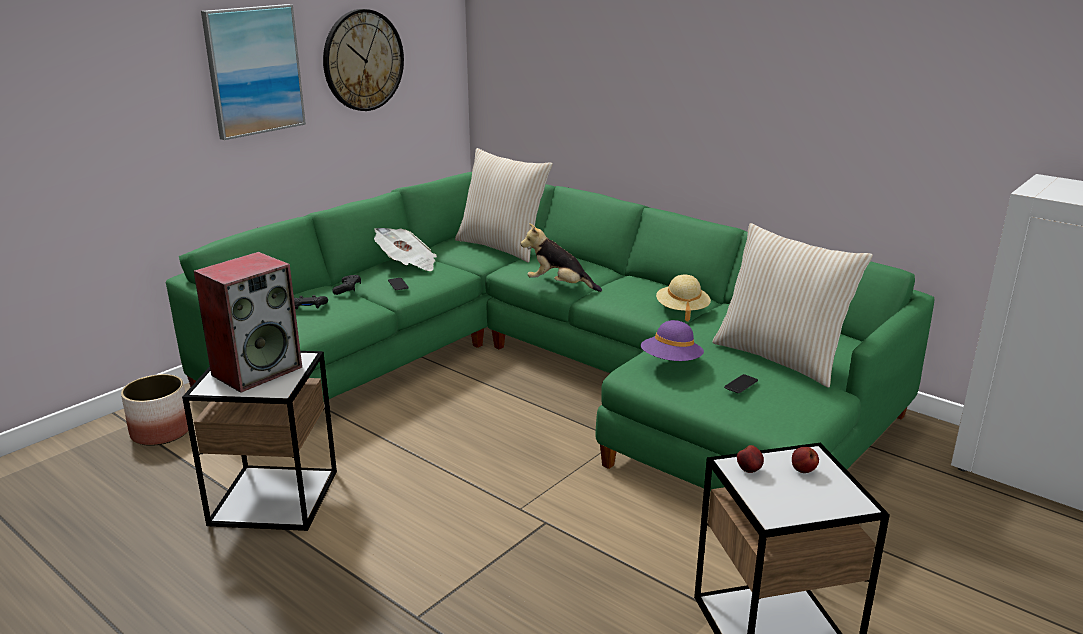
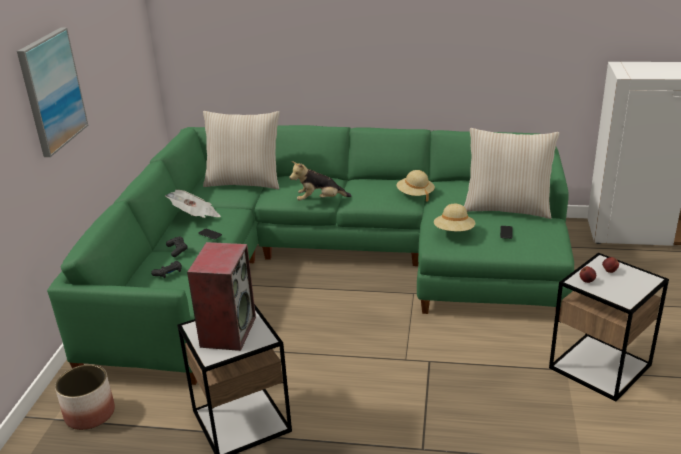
camera: 30 degrees left, 5 degrees up
wall clock [323,9,404,111] -> none
purple hat [641,320,704,361] -> beige hat [434,204,475,231]

